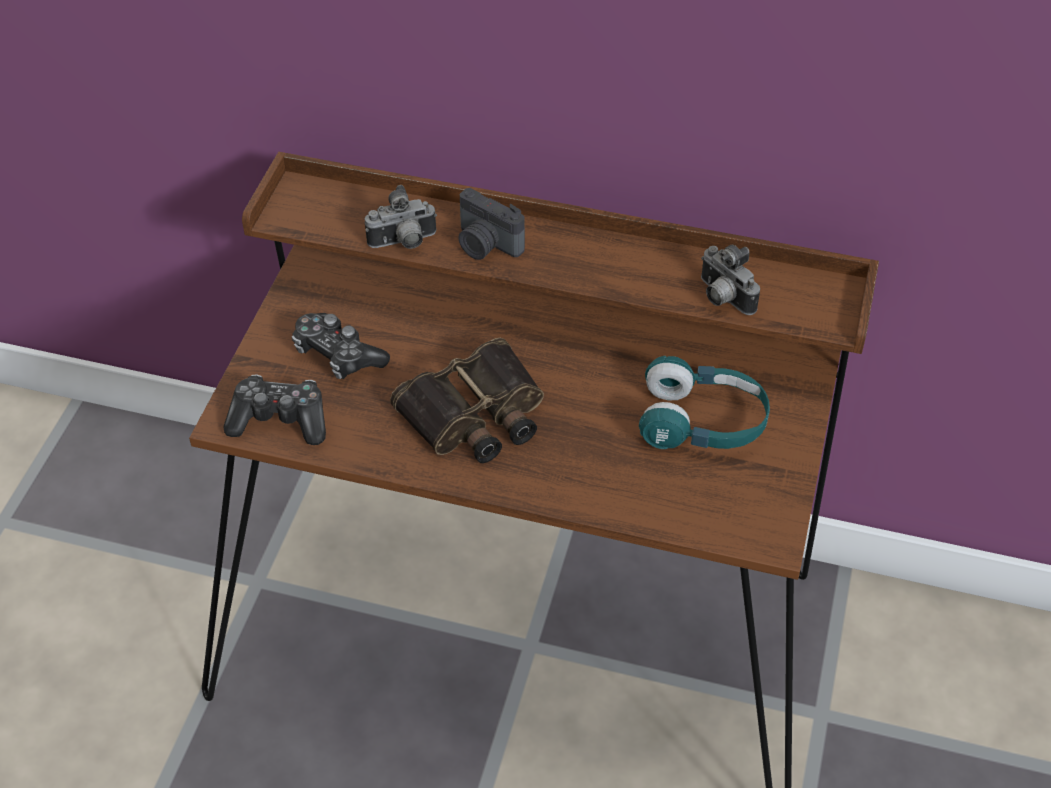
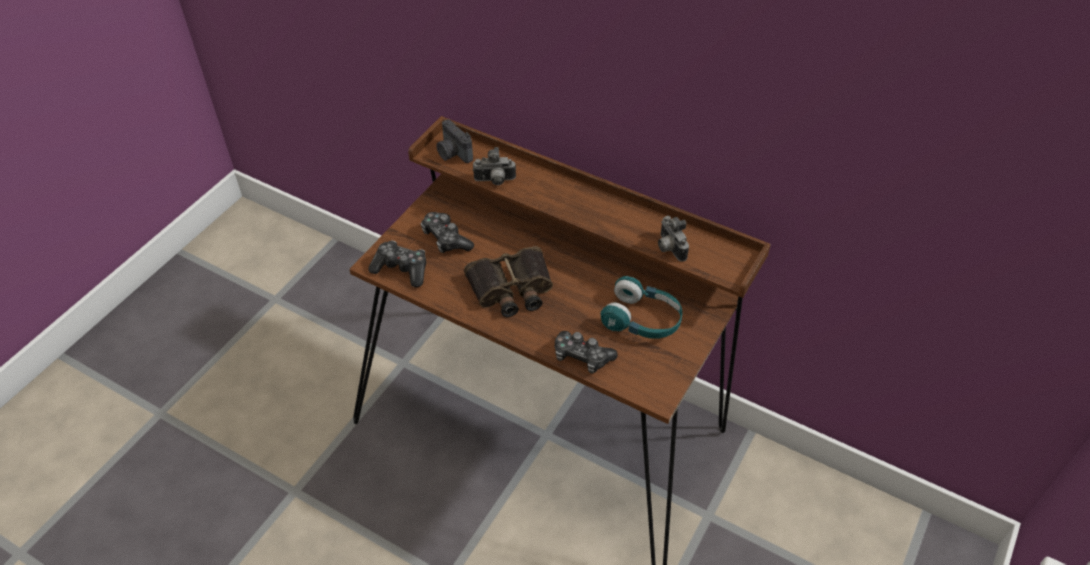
camera: 15 degrees right, 0 degrees up
camera [458,188,525,260] -> camera moved to [436,119,473,163]
none -> game controller [555,331,618,373]

